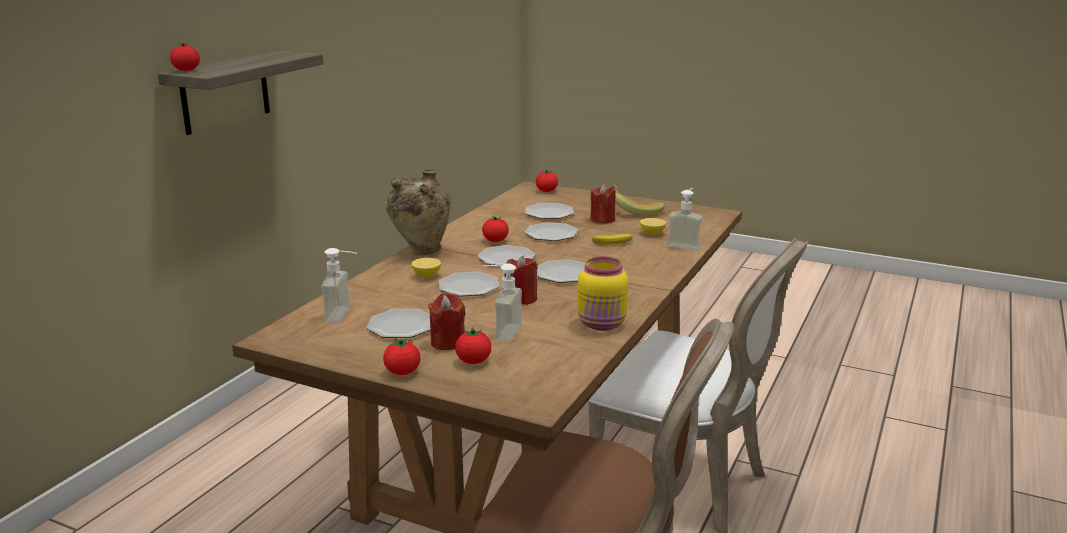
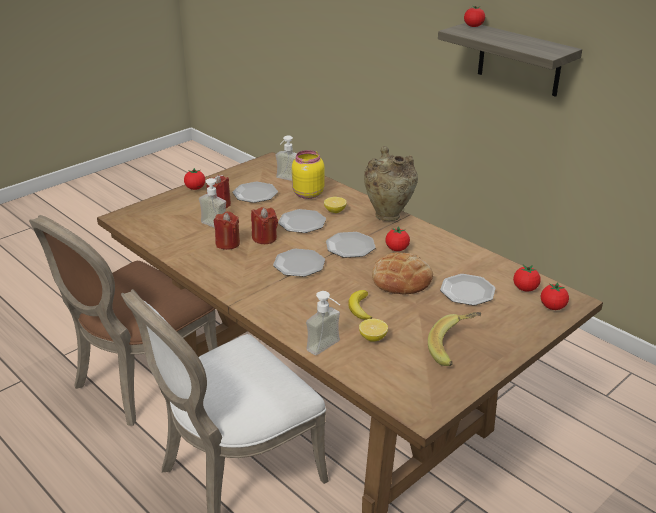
camera: 110 degrees right, 10 degrees up
tomato [455,327,491,364] -> tomato moved to [513,265,541,292]
plate [524,222,578,241] -> bread [372,252,433,294]
yellow jar [577,257,628,331] -> yellow jar moved to [292,150,324,199]
red candle [590,184,615,223] -> red candle moved to [214,211,240,250]

